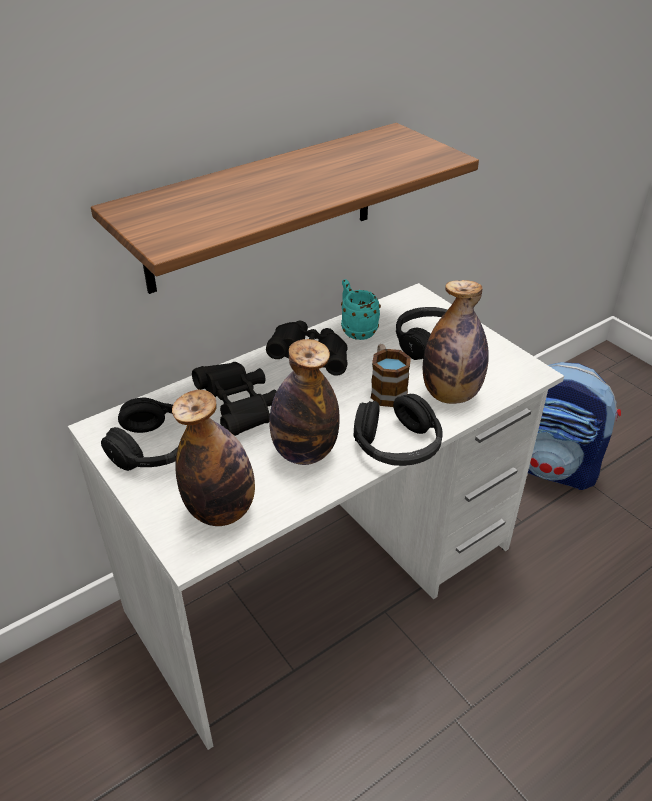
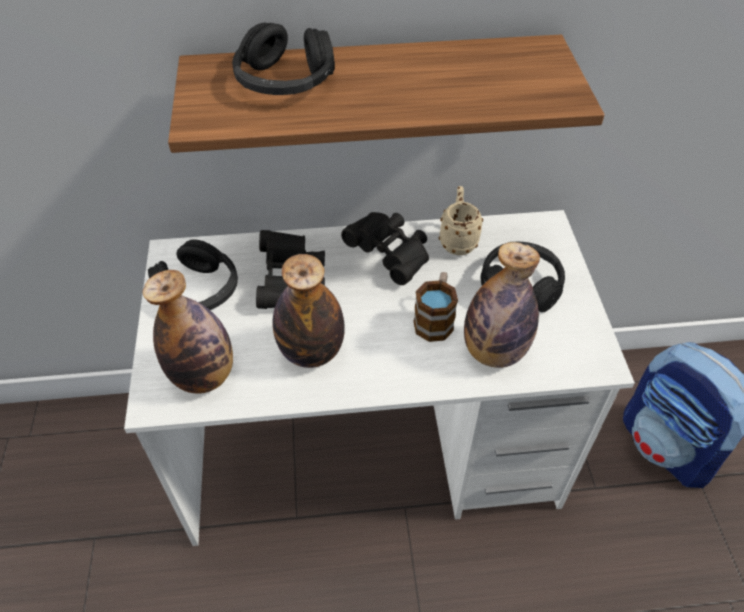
camera: 30 degrees right, 10 degrees up
turquoise mug [341,279,381,340] -> beige mug [439,186,483,255]
black headphones [354,394,443,466] -> black headphones moved to [232,22,335,95]

